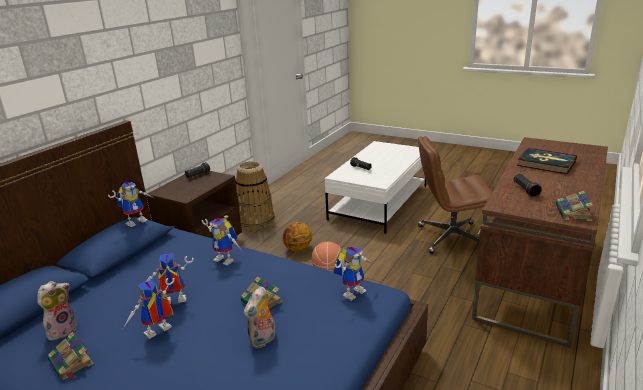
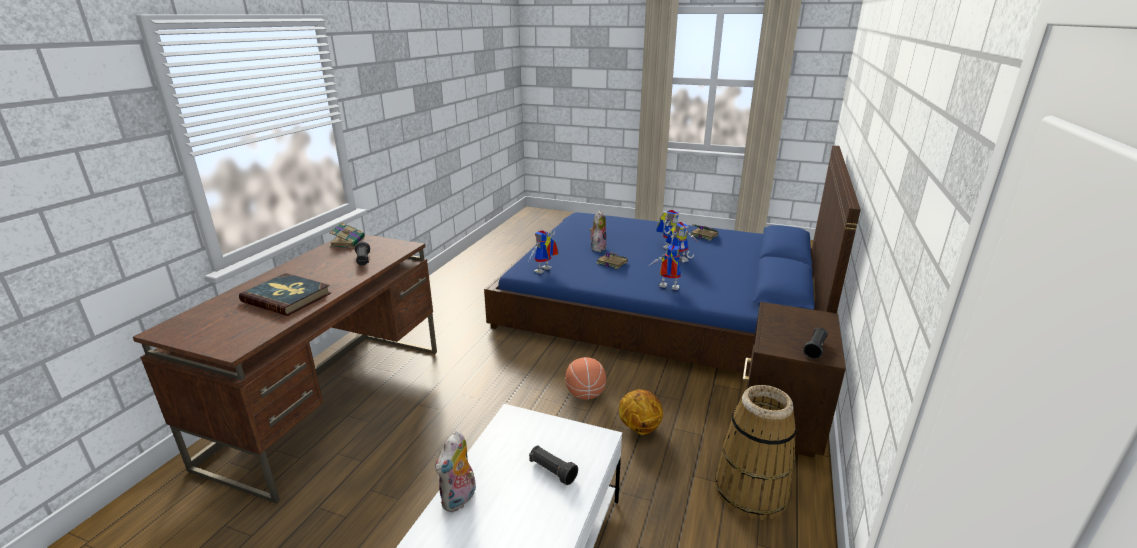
camera: 170 degrees right, 0 degrees up
plush toy [37,281,77,341] -> plush toy moved to [435,431,476,512]
toy robot [108,181,154,227] -> none
brown office chair [418,136,492,254] -> none

